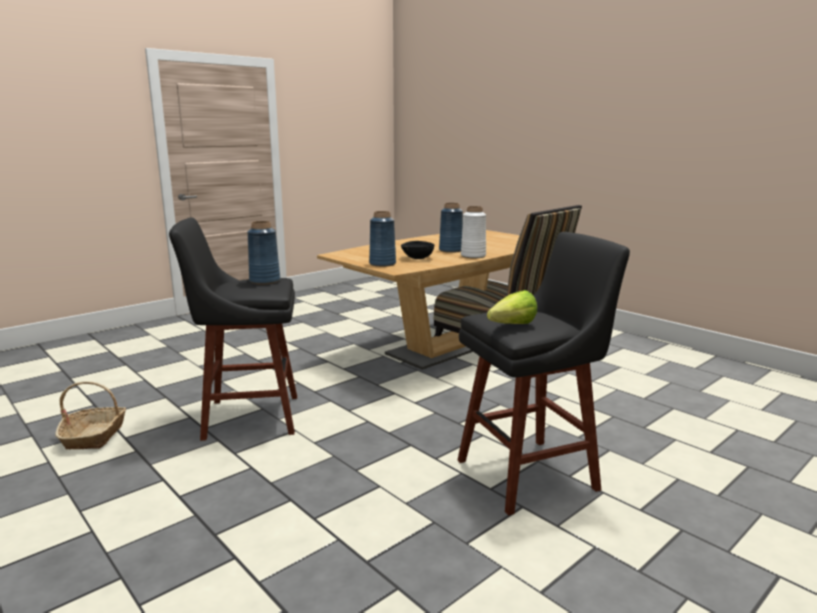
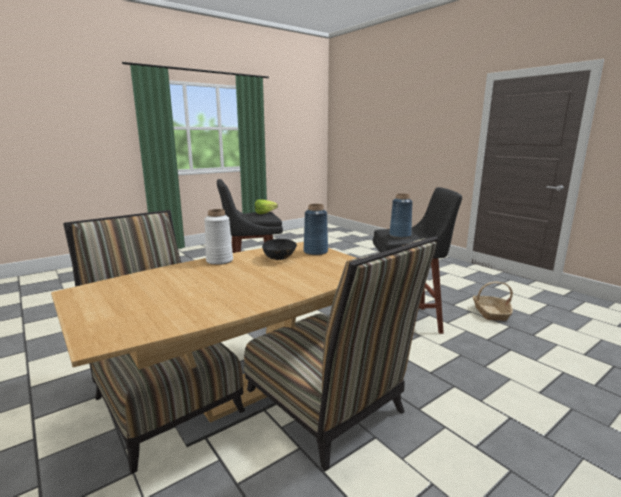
camera: 175 degrees left, 0 degrees up
blue vase [439,203,463,253] -> none
none -> chair [244,236,438,471]

